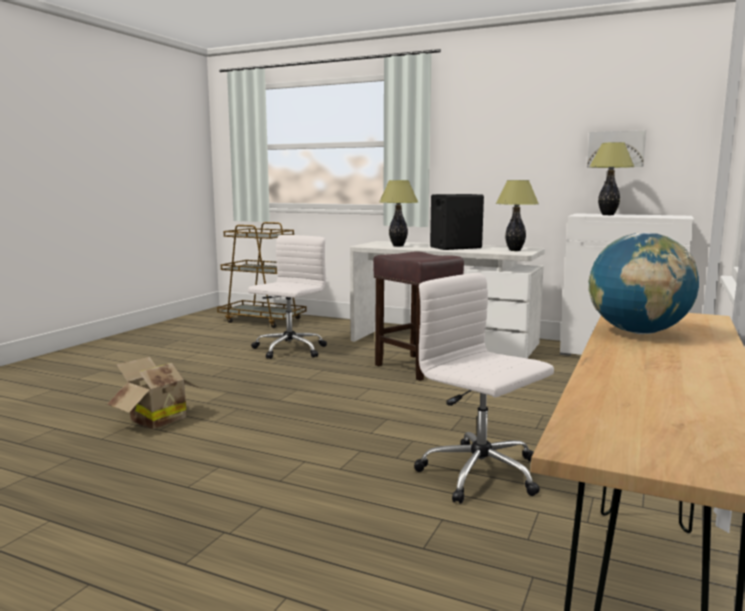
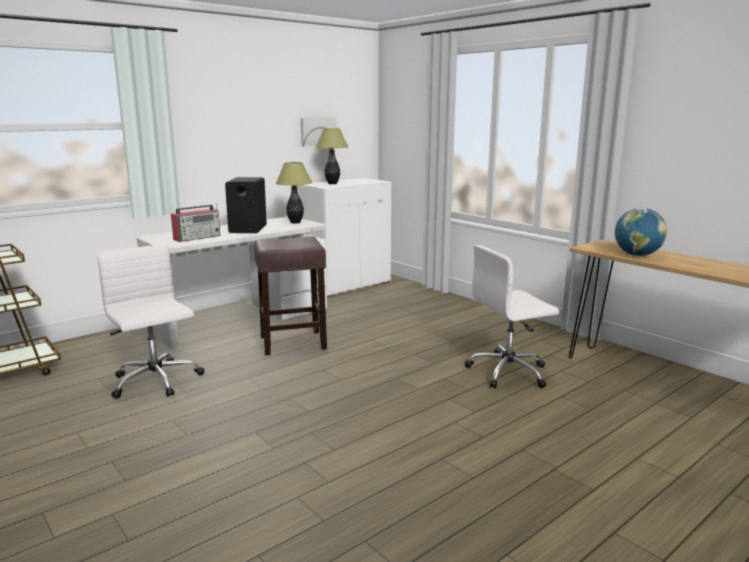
camera: 65 degrees left, 5 degrees up
cardboard box [107,356,202,429] -> none
table lamp [379,180,418,246] -> radio [171,203,221,242]

